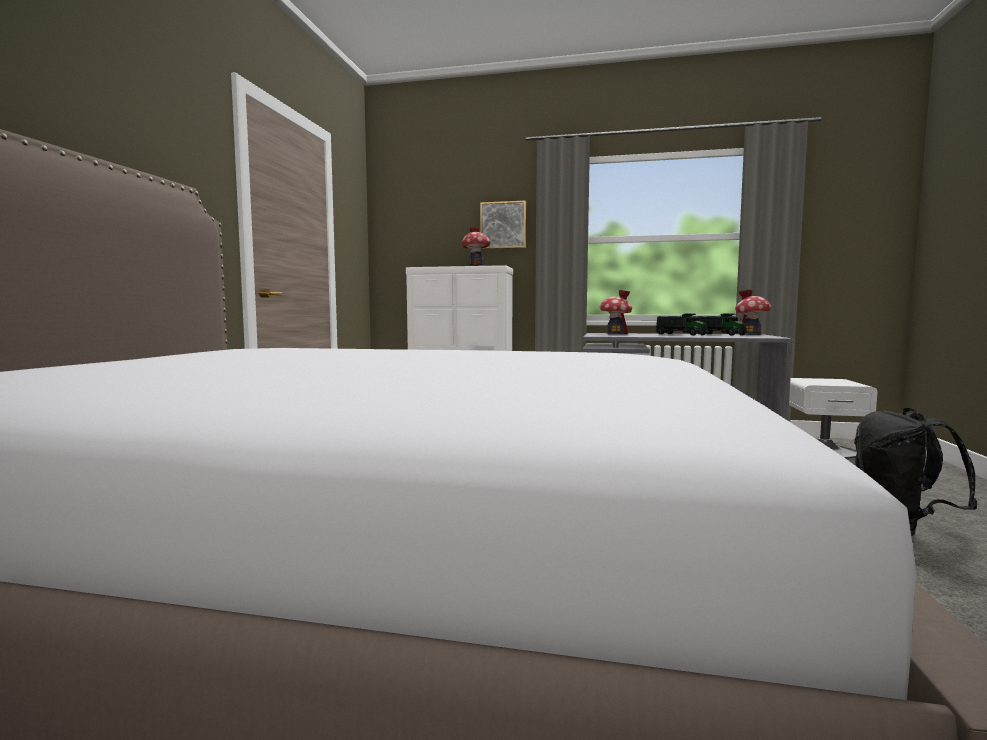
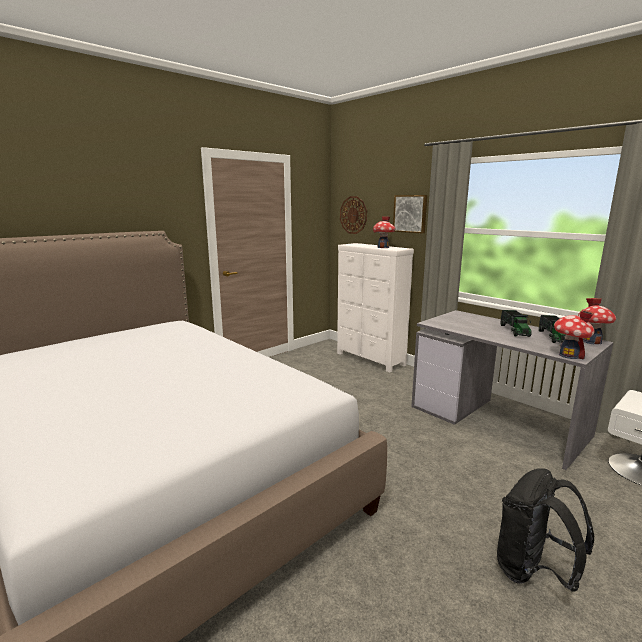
camera: 35 degrees right, 10 degrees up
toy house [600,290,632,334] -> toy house moved to [554,309,595,360]
none -> wall clock [340,196,367,234]

